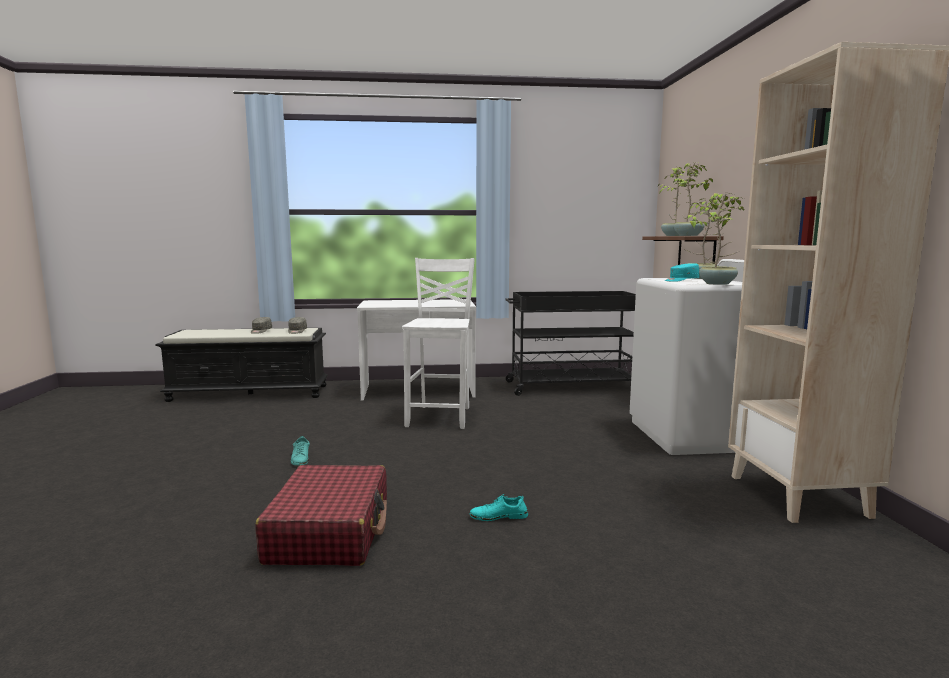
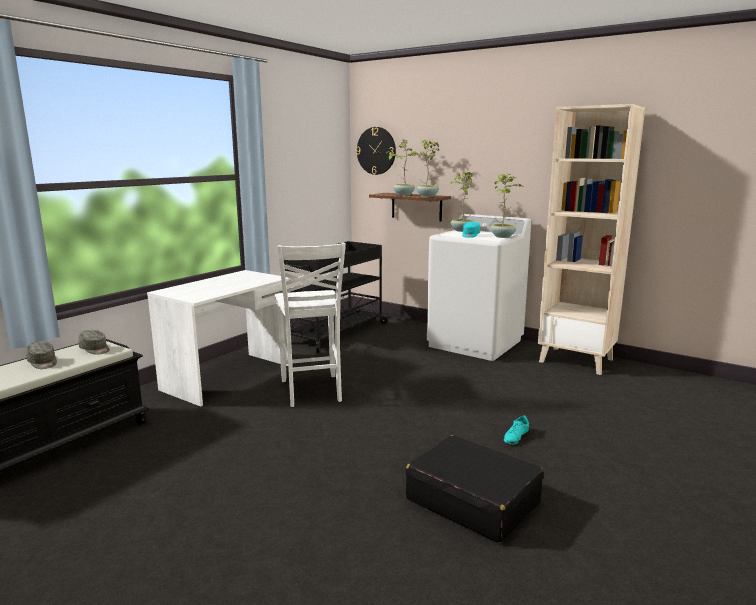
camera: 50 degrees left, 5 degrees up
red suitcase [256,465,387,566] -> black suitcase [406,435,544,543]
turquoise shoe [291,436,310,465] -> none
white chair [402,258,475,429] -> white chair turned 150 degrees counterclockwise [275,243,346,407]
none -> wall clock [356,127,396,175]

